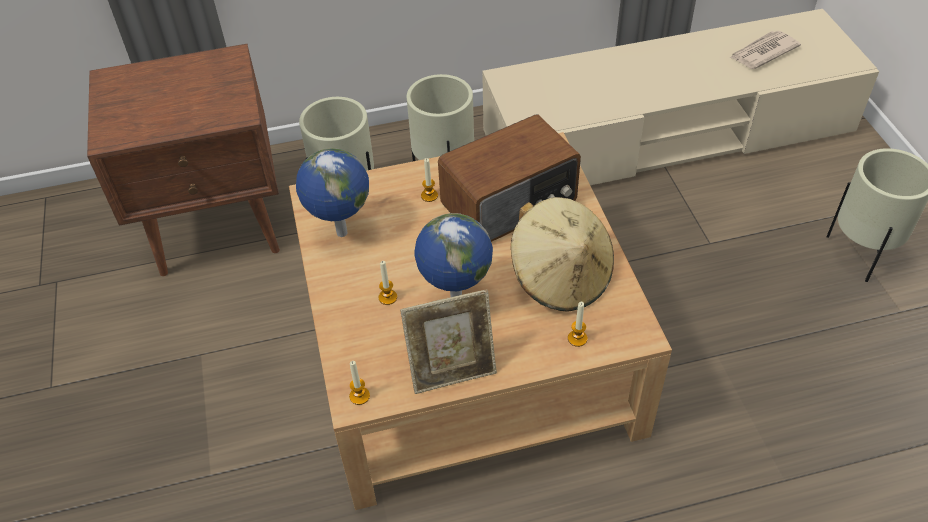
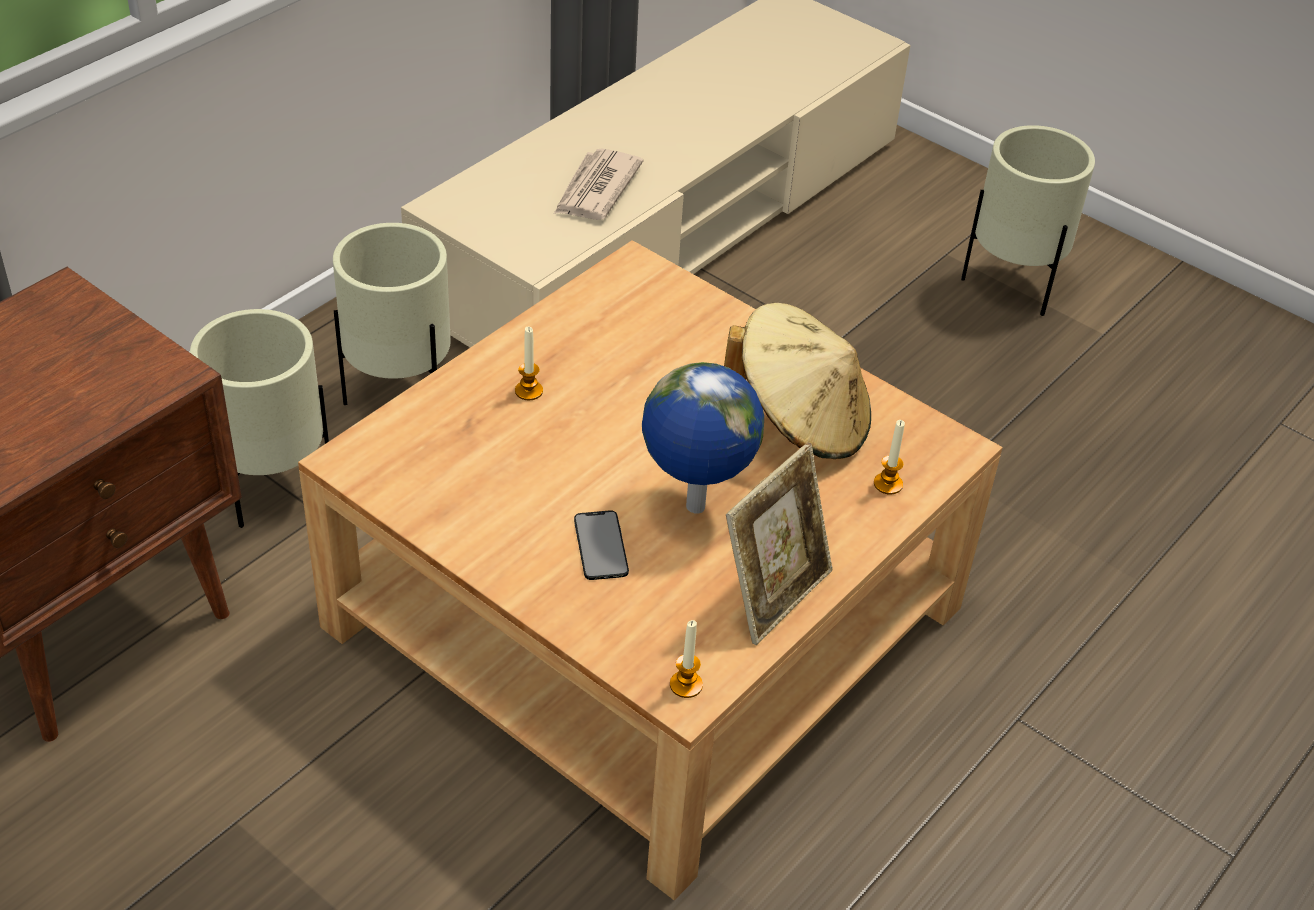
camera: 40 degrees left, 5 degrees down
globe [296,148,369,237] -> none
candle [378,261,397,305] -> phone [574,510,629,580]
radio [438,115,581,242] -> none
newspaper [730,31,801,69] -> newspaper moved to [554,149,643,220]

